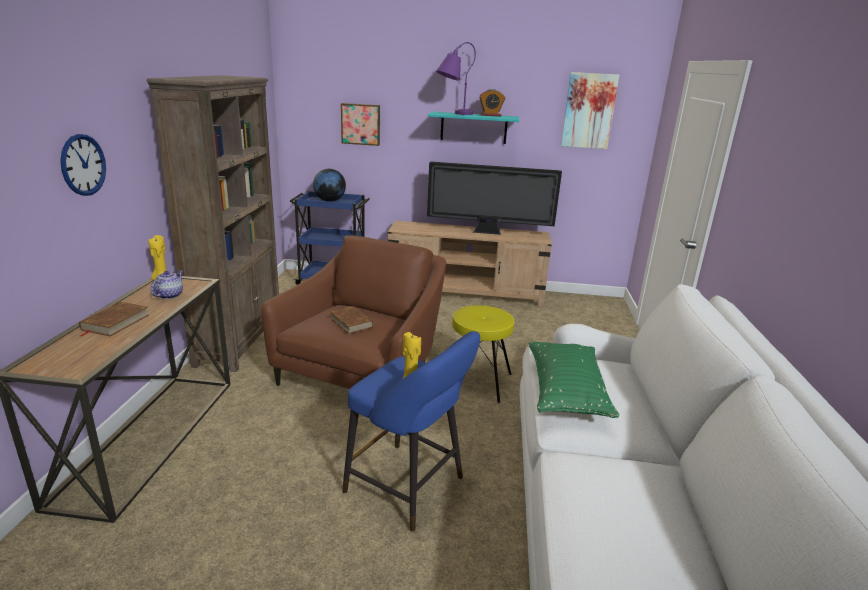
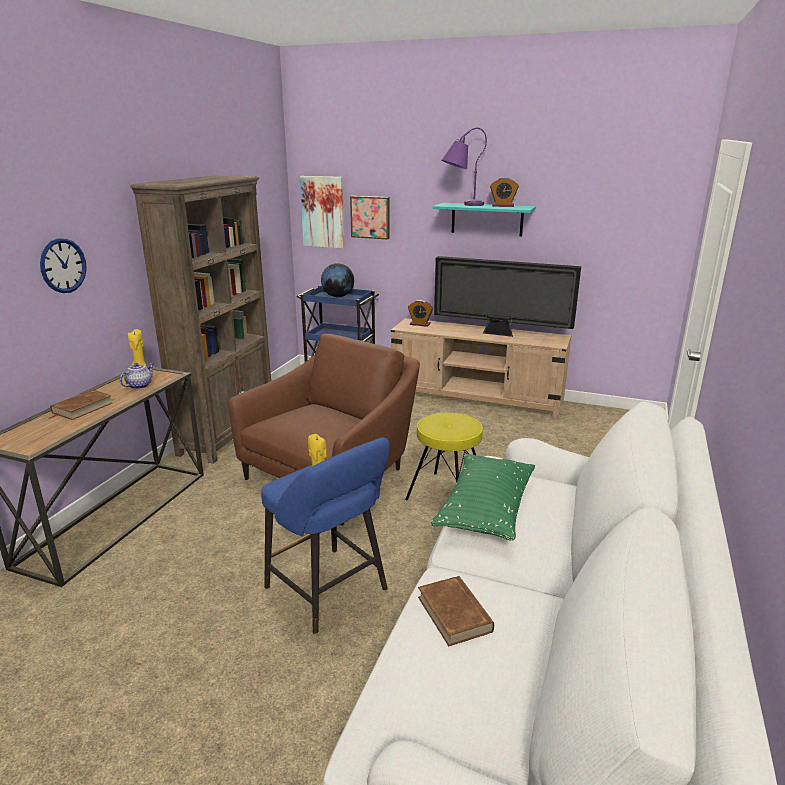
camera: 15 degrees right, 0 degrees up
brown book [330,306,373,334] -> brown book moved to [418,576,494,646]
picture [561,72,619,149] -> picture moved to [300,176,345,249]
none -> alarm clock [408,300,433,327]

